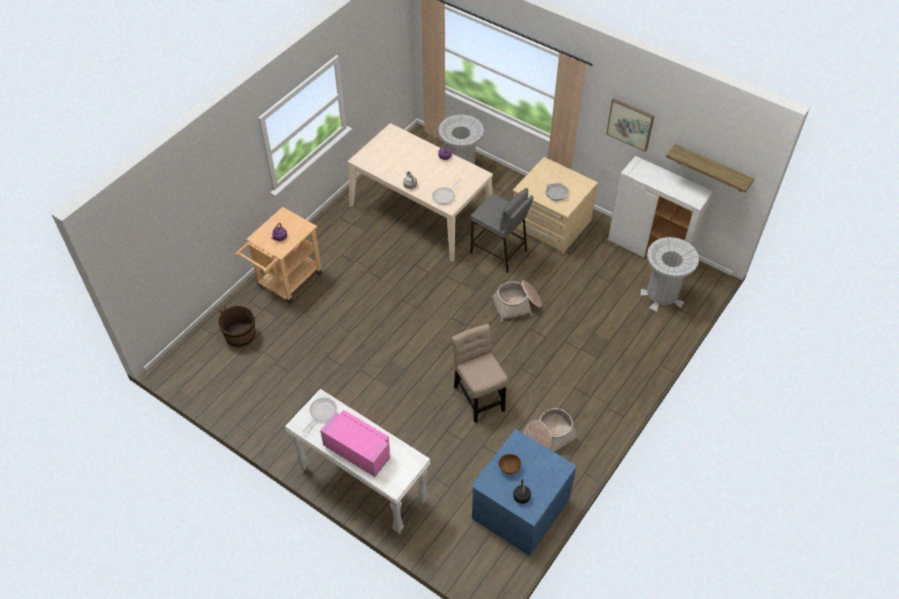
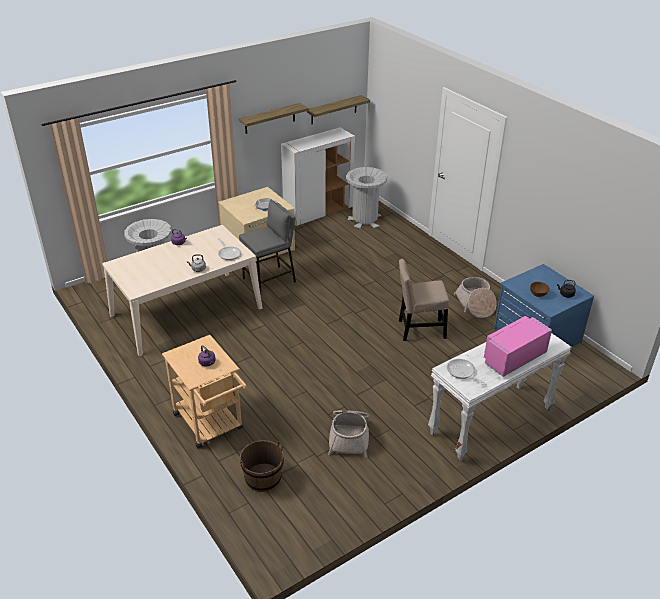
camera: 70 degrees left, 15 degrees down
basket [491,280,542,322] -> basket moved to [328,410,369,458]
picture [606,98,654,152] -> shelf [239,103,308,134]

